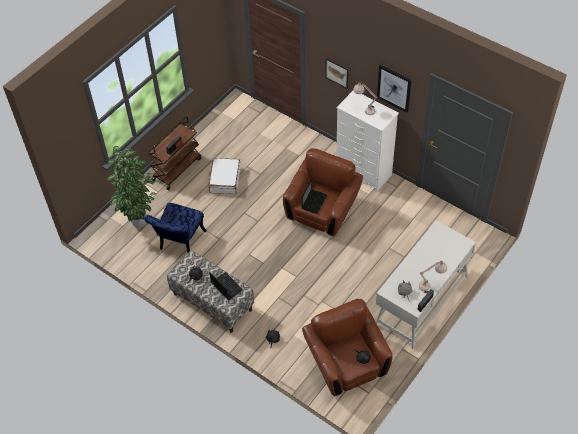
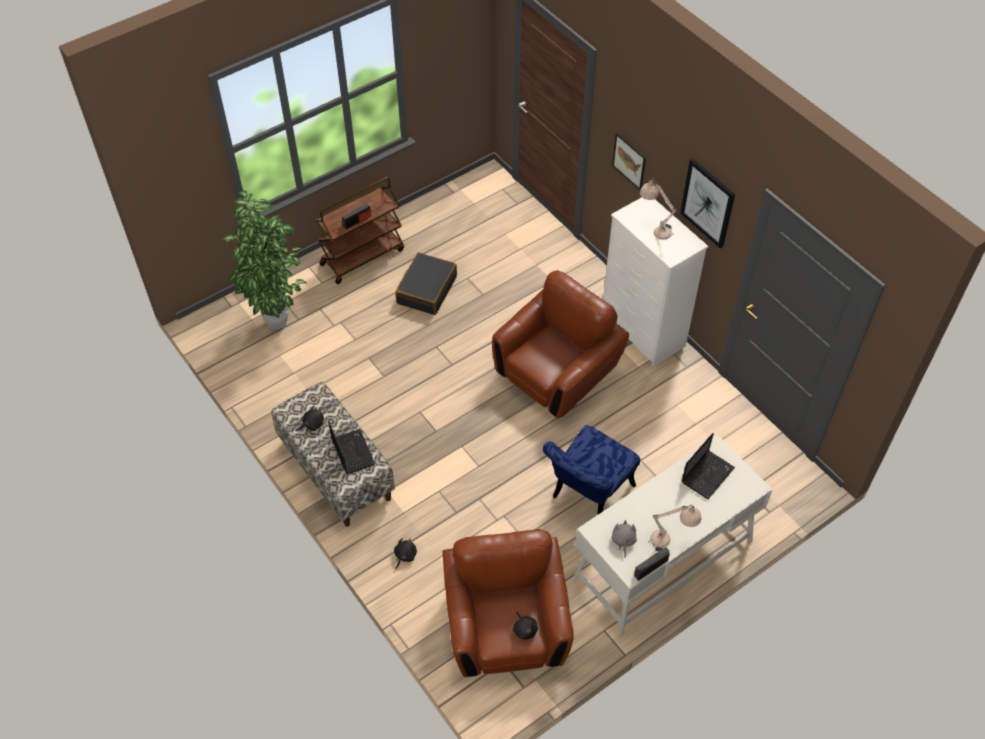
camera: 15 degrees right, 0 degrees up
blue chair [145,203,206,252] -> blue chair moved to [543,425,640,514]
white suitcase [209,158,241,194] -> black suitcase [395,253,457,315]
laptop [302,179,328,214] -> laptop moved to [682,433,735,499]

